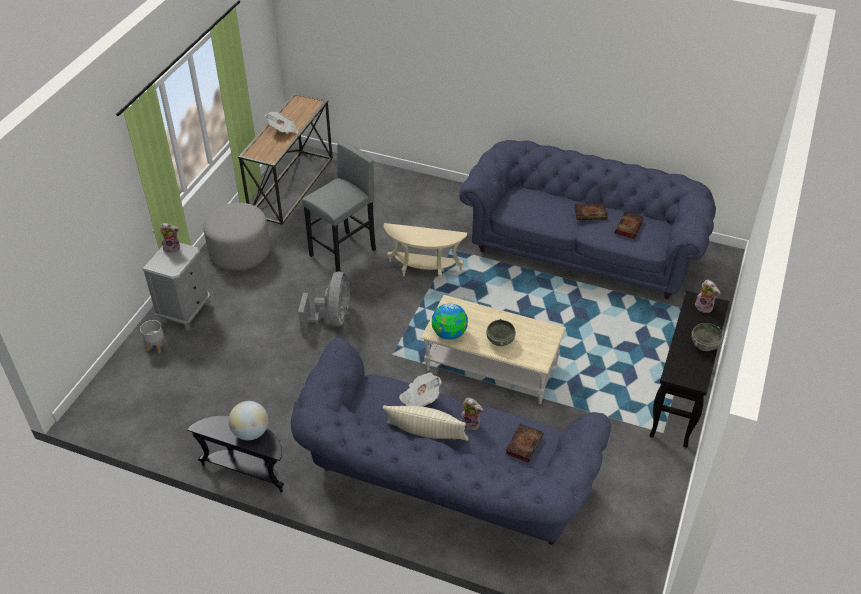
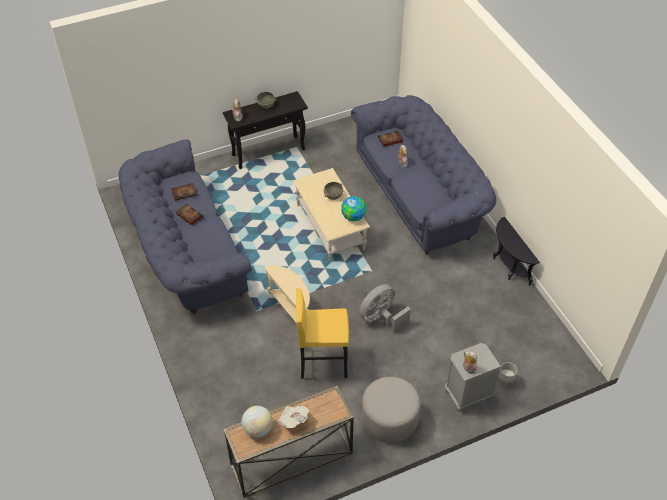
camera: 135 degrees left, 5 degrees up
globe [228,401,268,440] -> globe moved to [241,406,273,437]
grey stool [302,142,376,272] -> yellow stool [296,288,349,379]
beige pillow [383,405,469,441] -> none
newspaper [399,372,442,407] -> none

